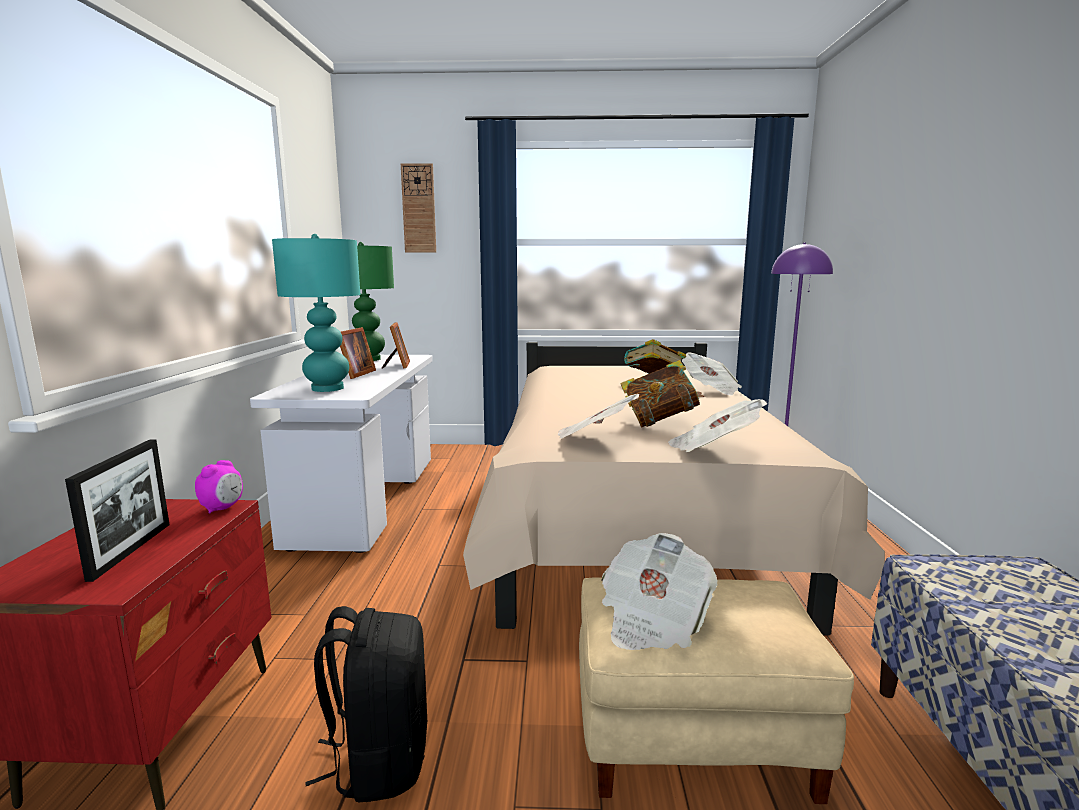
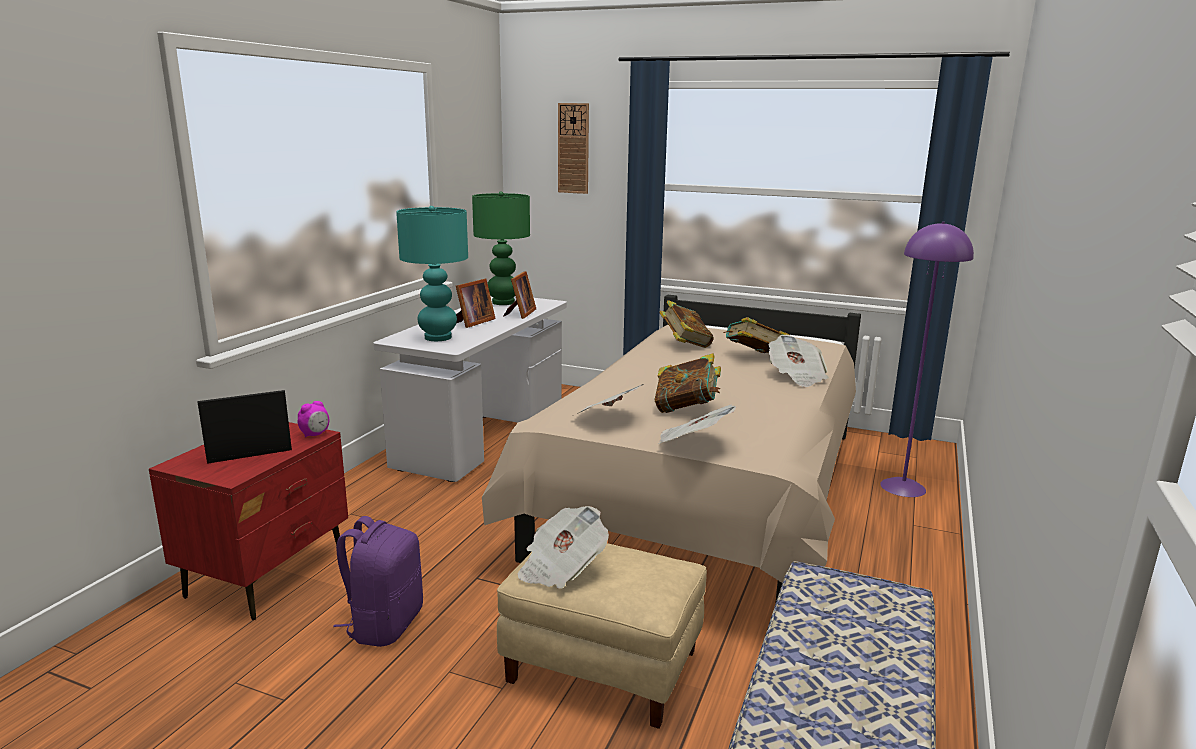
camera: 20 degrees right, 5 degrees up
picture frame [65,439,170,582] -> picture frame turned 135 degrees counterclockwise [198,390,292,464]
black backpack [305,606,427,803] -> purple backpack [333,516,423,647]
none -> book [659,300,714,348]

